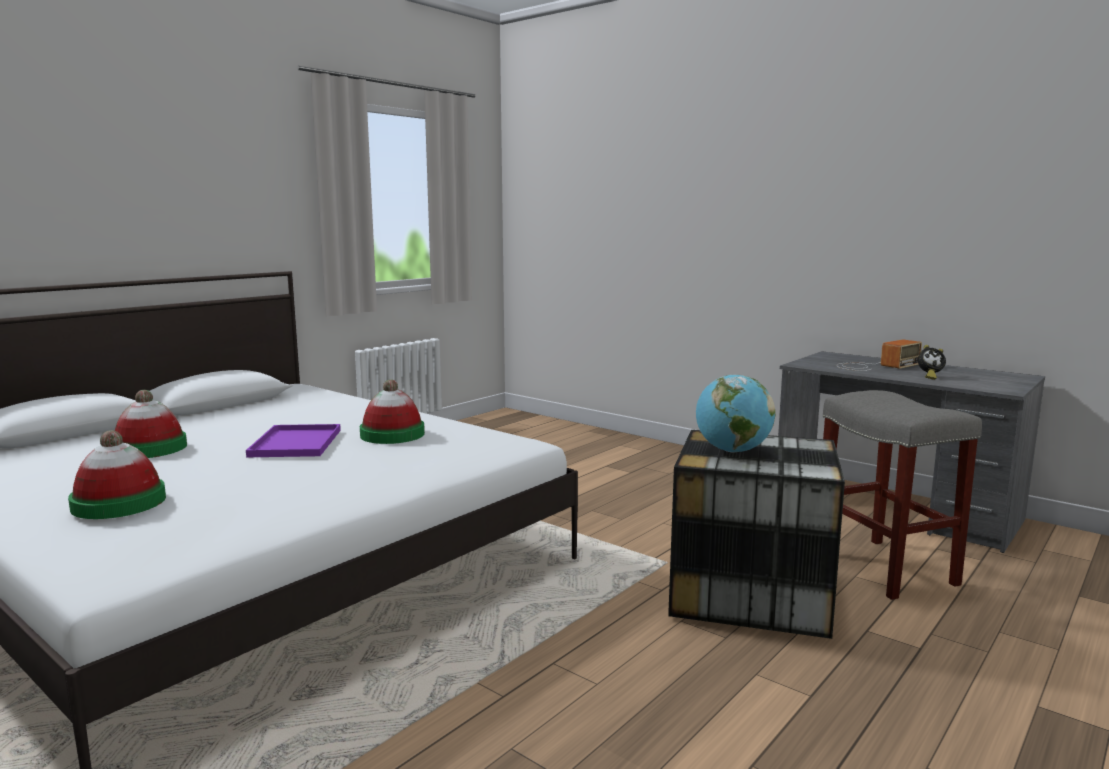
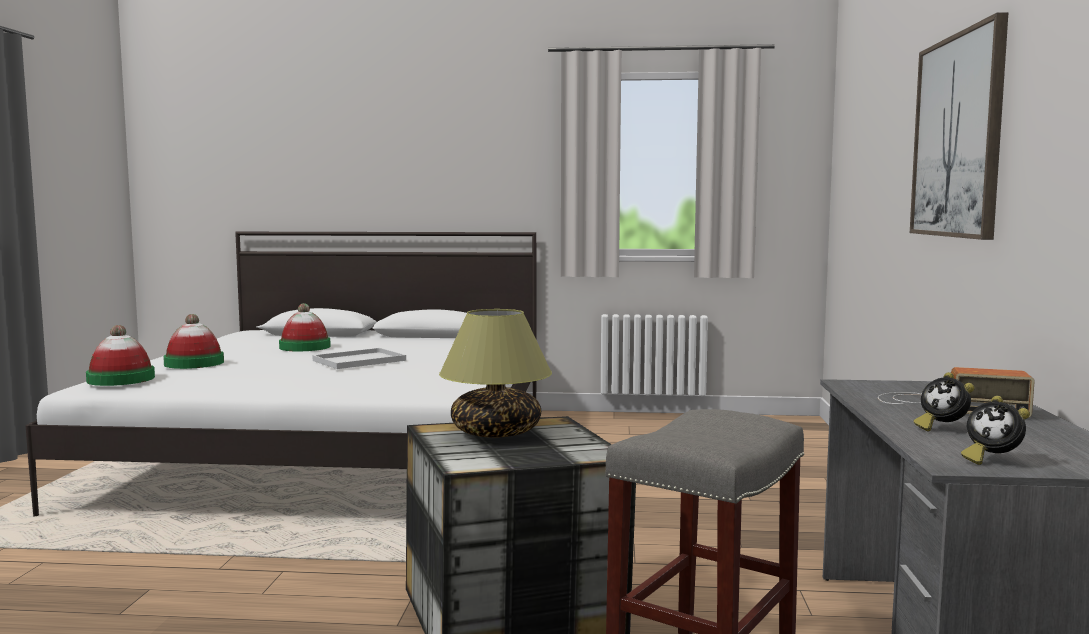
camera: 55 degrees right, 5 degrees down
purple tray [246,424,341,457] -> white tray [312,348,406,369]
hat [360,379,425,444] -> hat moved to [86,325,155,386]
globe [696,375,775,453] -> table lamp [439,309,552,438]
none -> picture [910,12,1009,240]
none -> alarm clock [961,396,1030,465]

